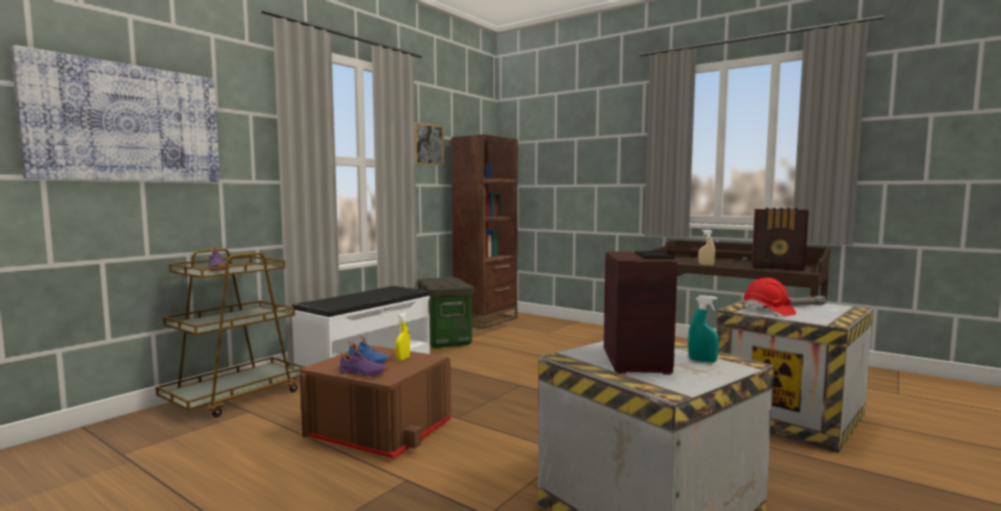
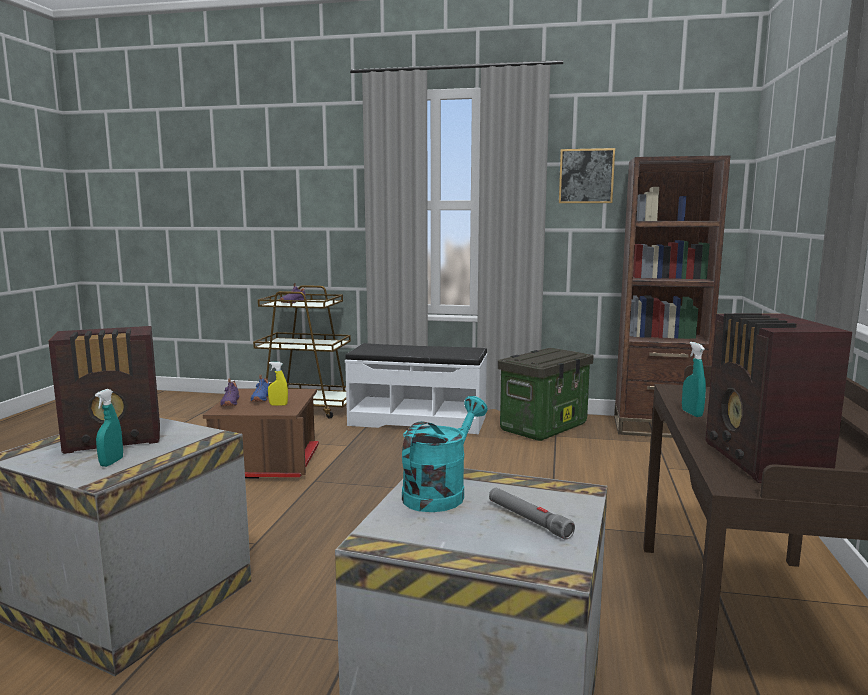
camera: 65 degrees right, 5 degrees up
picture [11,45,220,182] -> none
beige spray bottle [699,230,715,265] -> turquoise spray bottle [682,342,706,417]
red hard hat [743,278,796,316] -> turquoise watering can [402,396,487,512]

